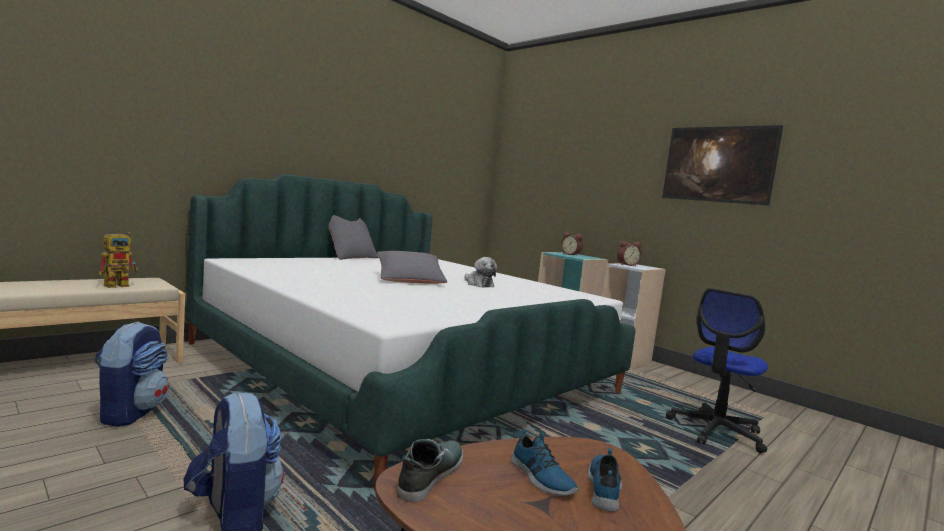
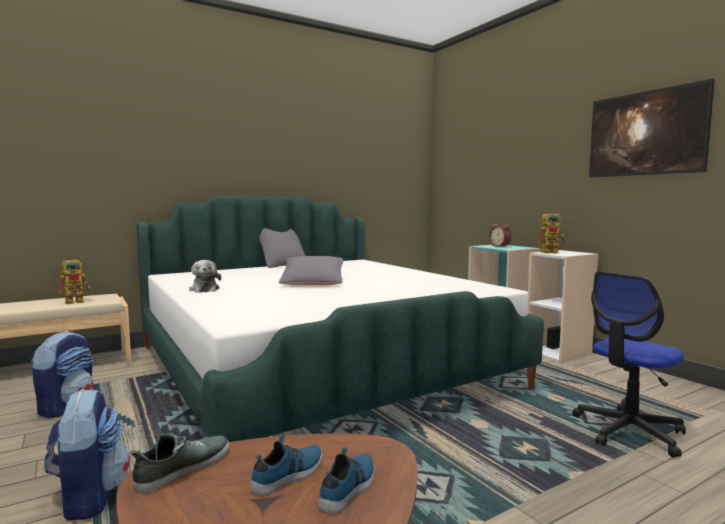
camera: 15 degrees right, 0 degrees up
plush toy [465,257,497,288] -> plush toy moved to [189,260,221,293]
shoe [511,428,578,496] -> shoe turned 120 degrees counterclockwise [250,435,322,496]
alarm clock [617,241,642,266] -> toy robot [539,212,565,253]

